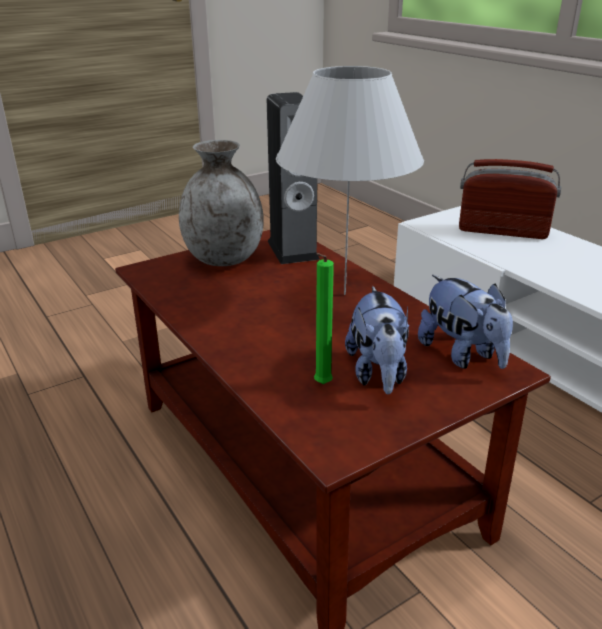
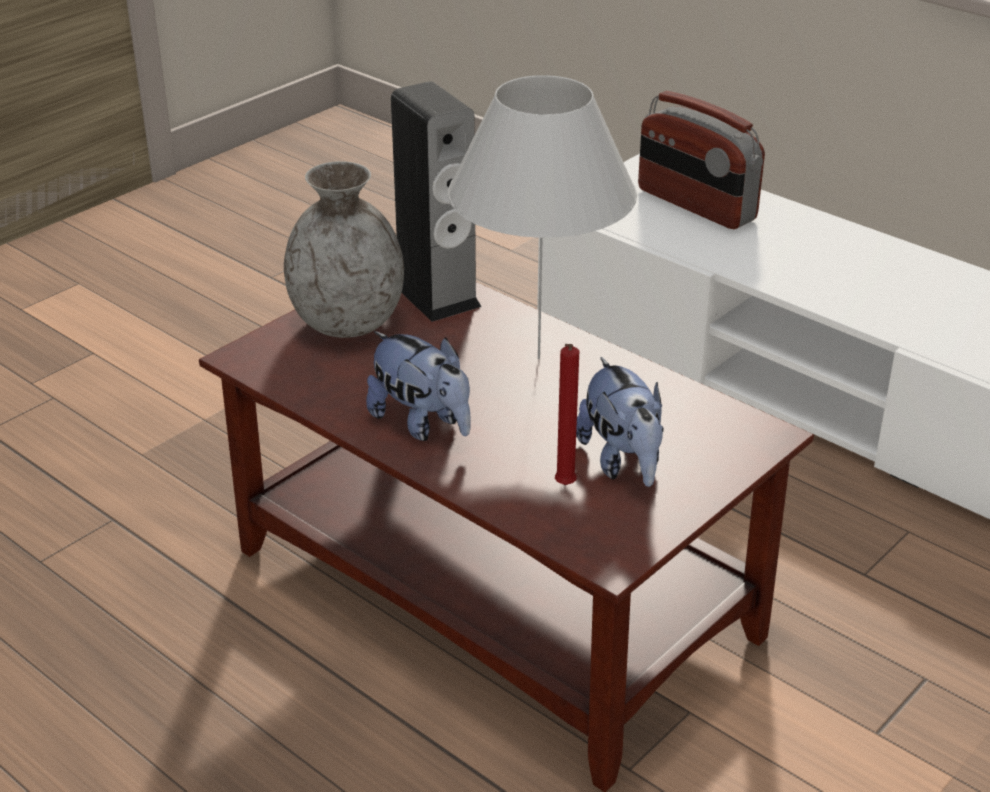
camera: 15 degrees left, 5 degrees up
green candle [314,253,334,384] -> red candle [555,344,579,485]
plush toy [418,275,513,369] -> plush toy moved to [366,331,471,441]
radio [459,159,561,239] -> radio turned 135 degrees counterclockwise [638,91,765,229]

